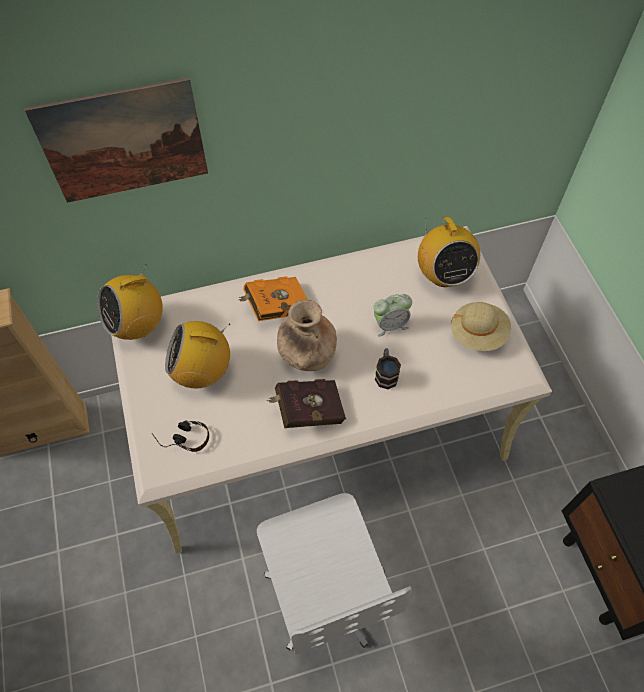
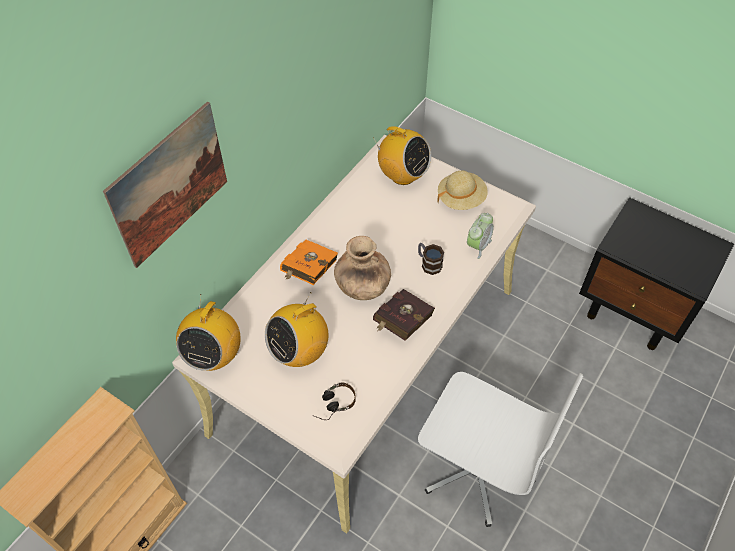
camera: 40 degrees left, 5 degrees down
alarm clock [373,294,412,336] -> alarm clock moved to [467,213,494,259]

